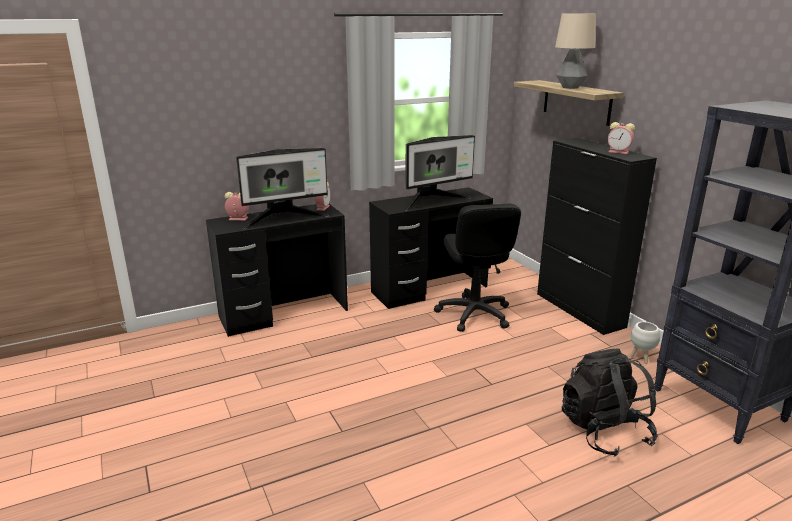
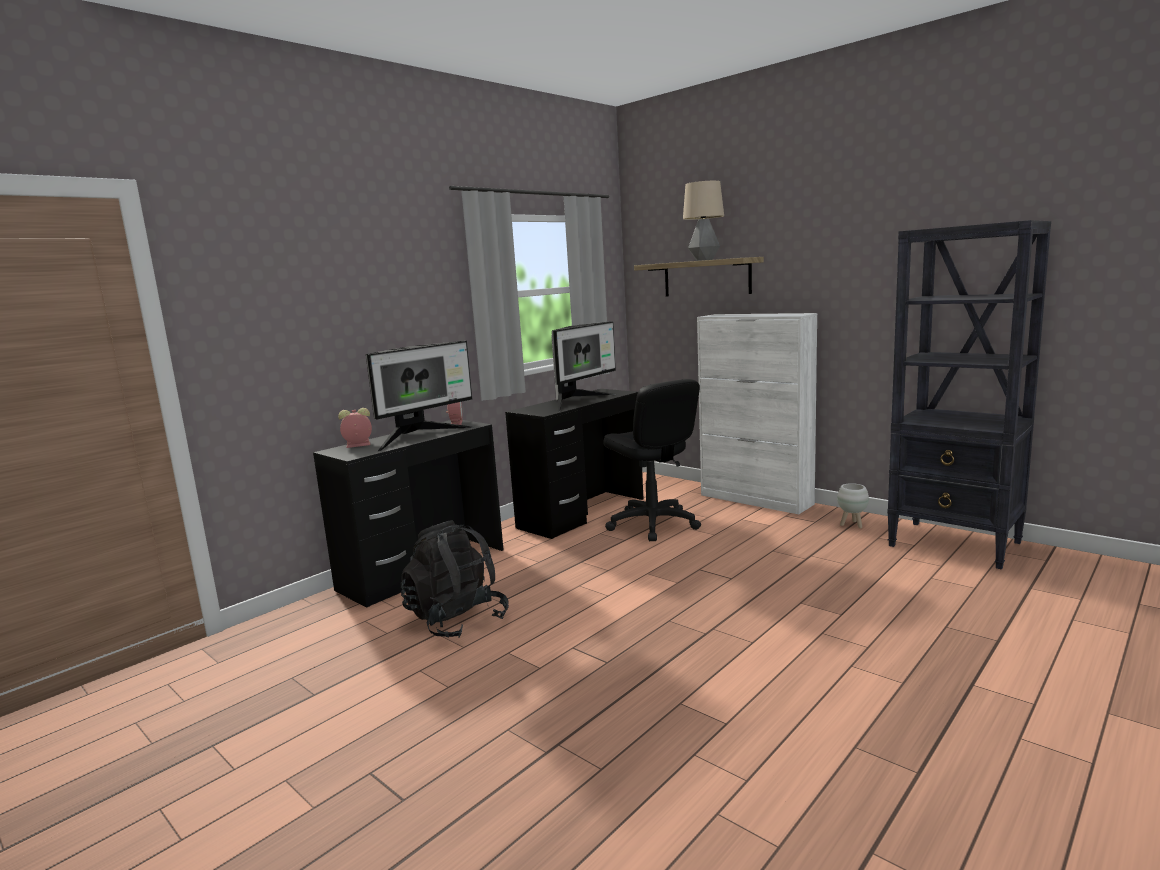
camera: 20 degrees left, 10 degrees down
black cabinet [537,138,657,335] -> white cabinet [697,313,817,514]
black backpack [562,348,658,457] -> black backpack moved to [400,520,509,637]
alarm clock [608,122,635,154] -> none

